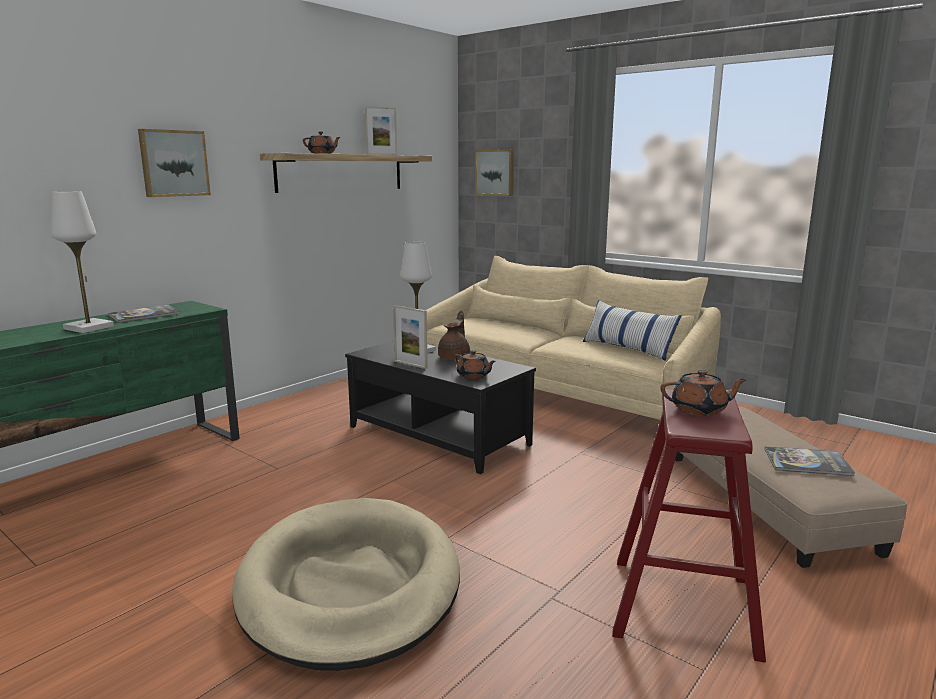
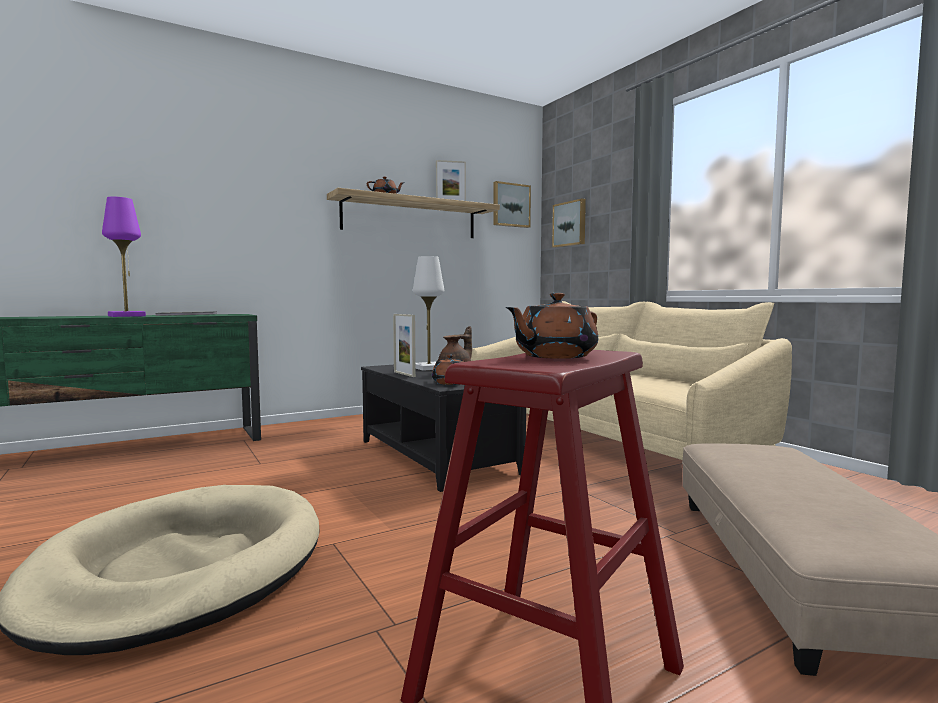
camera: 20 degrees right, 10 degrees down
white table lamp [51,191,114,333] -> purple table lamp [102,197,146,317]
picture [138,129,211,197] -> picture moved to [493,181,531,228]
pillow [582,300,682,361] -> none
brown teapot [661,370,748,416] -> brown teapot turned 120 degrees clockwise [506,293,598,359]
book [765,446,855,476] -> none

